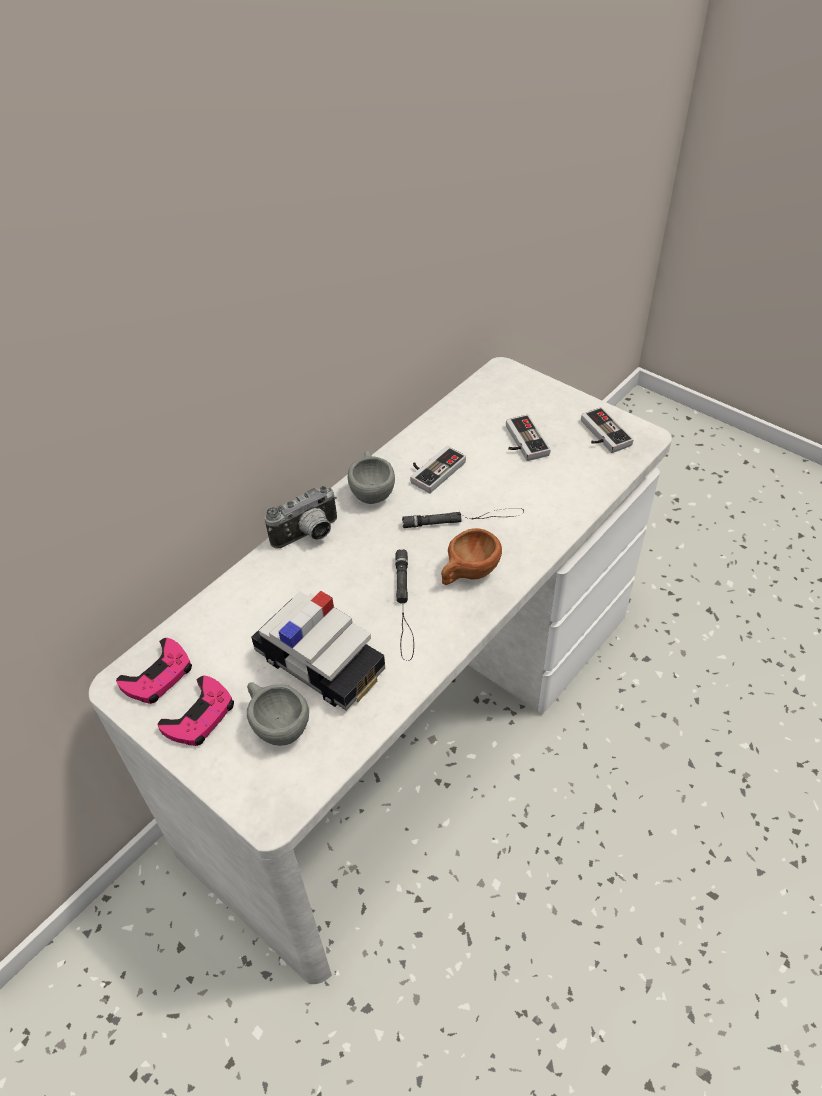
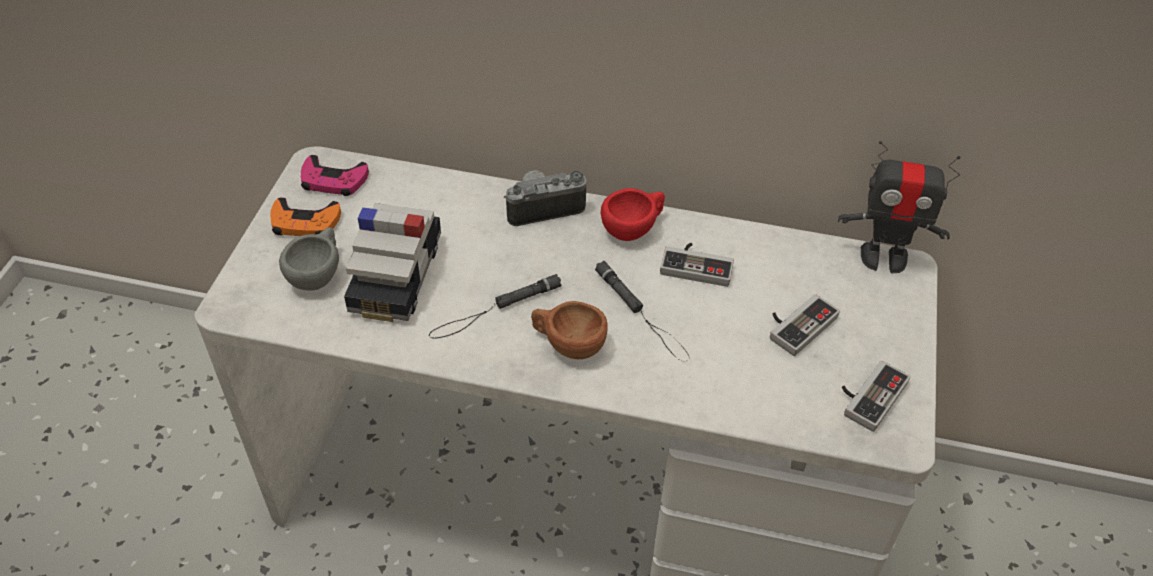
camera: 60 degrees right, 0 degrees up
pink game controller [158,675,234,746] -> orange game controller [270,197,341,236]
camera [265,486,337,549] -> camera turned 135 degrees clockwise [504,170,586,226]
grey cup [348,450,395,504] -> red cup [601,188,665,241]
none -> toy robot [838,141,961,273]

